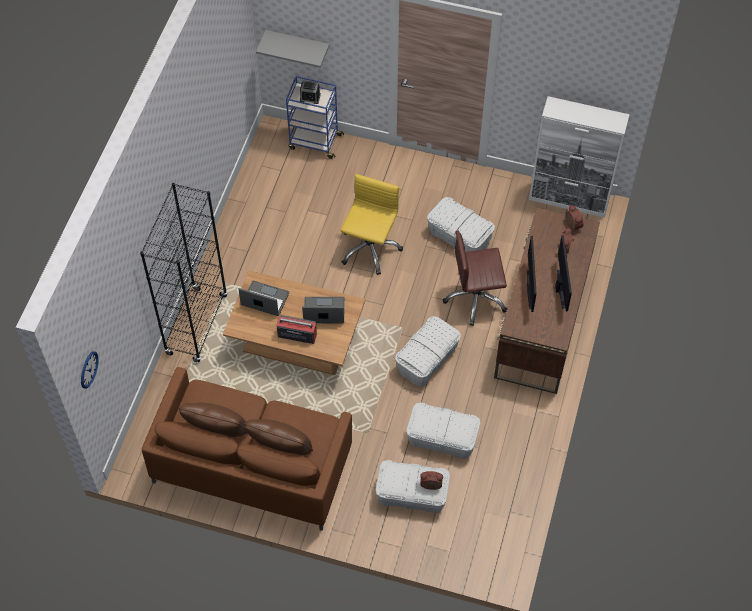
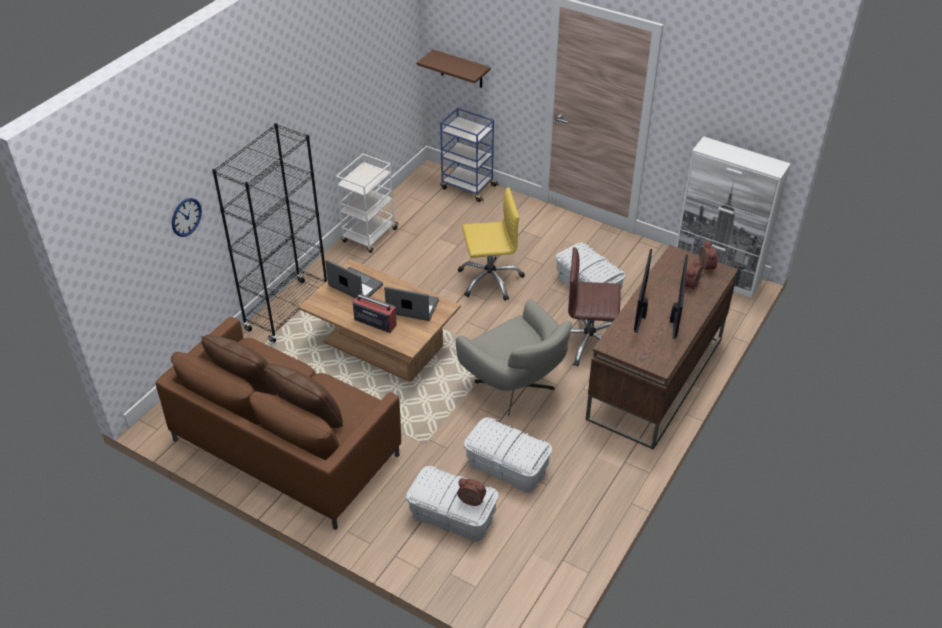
camera: 15 degrees right, 15 degrees down
wall clock [81,351,98,389] -> wall clock moved to [172,198,202,237]
grey shelf [256,30,329,68] -> brown shelf [417,50,491,88]
alarm clock [300,80,321,104] -> none
yellow office chair [340,174,403,275] -> yellow office chair turned 45 degrees clockwise [458,188,525,301]
white storage box [395,316,461,387] -> grey armchair [456,299,572,416]
none -> white cart [336,154,399,253]

